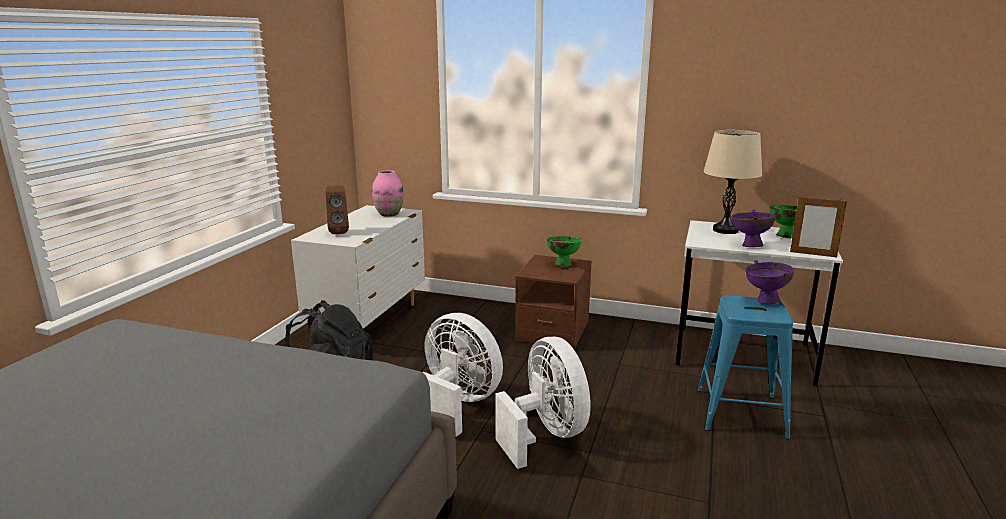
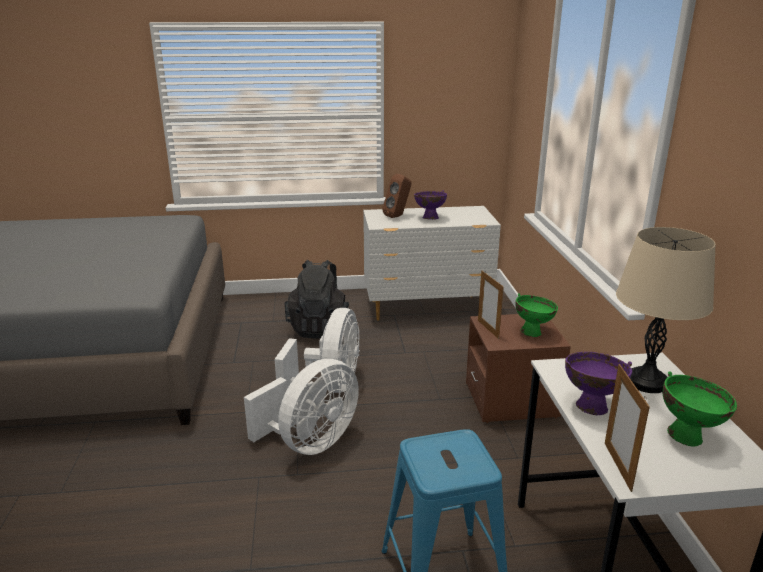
camera: 65 degrees right, 5 degrees up
pink vase [372,170,404,217] -> none
purple bowl [745,260,794,304] -> purple bowl moved to [414,190,447,220]
none -> picture frame [478,270,504,339]

